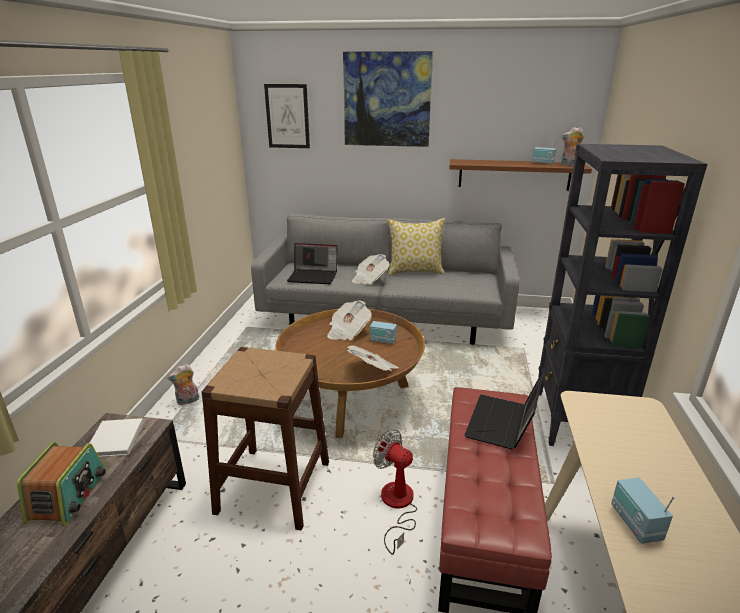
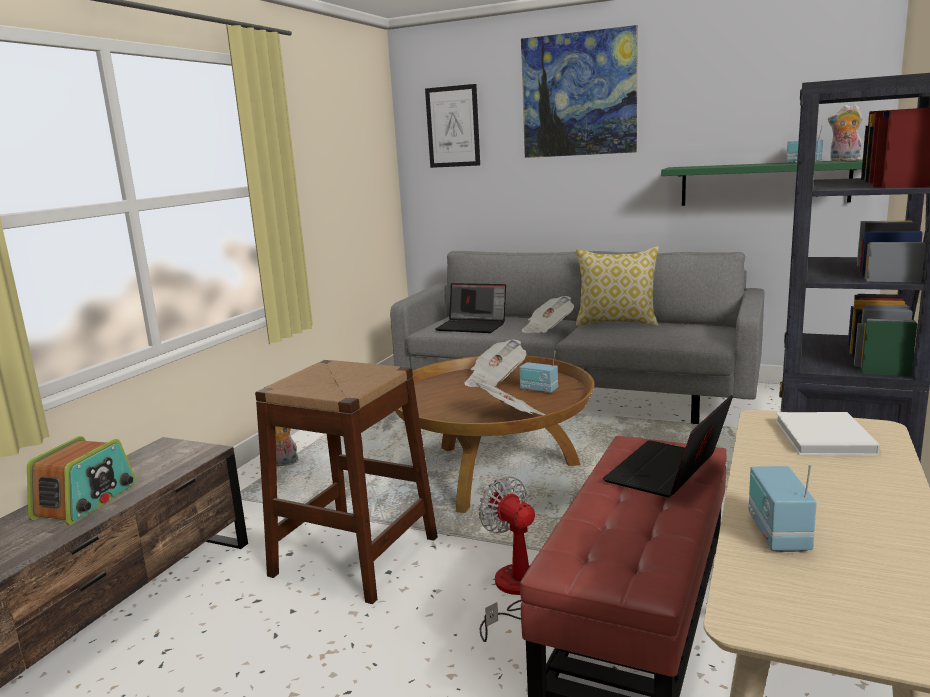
camera: 15 degrees right, 10 degrees down
white book [90,418,143,457] -> white book moved to [775,412,880,455]
brown shelf [449,159,592,191] -> green shelf [661,160,863,206]

